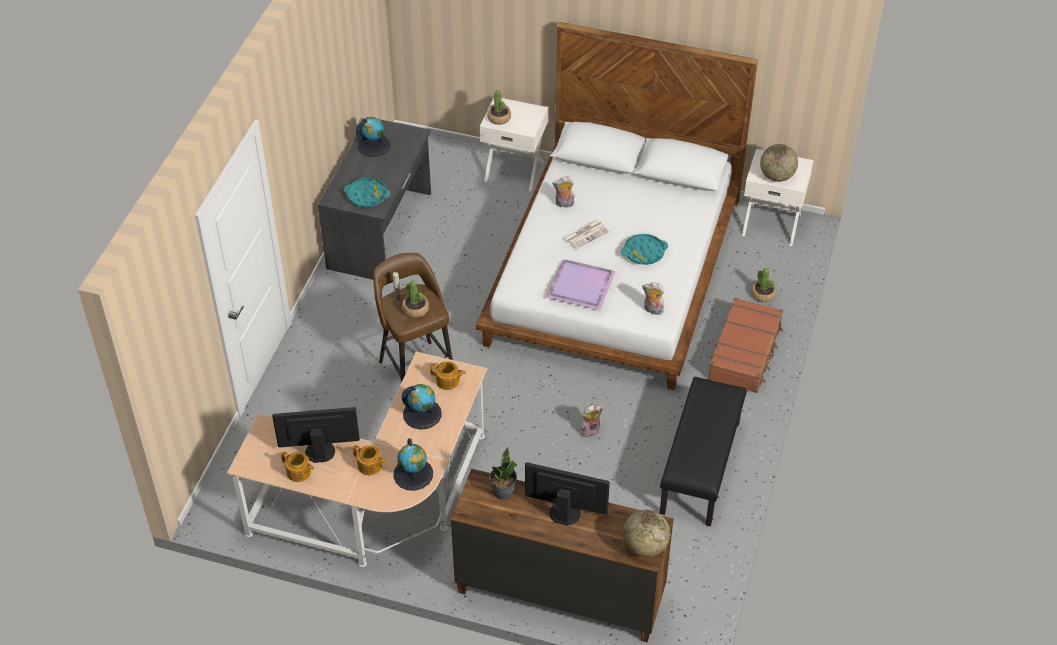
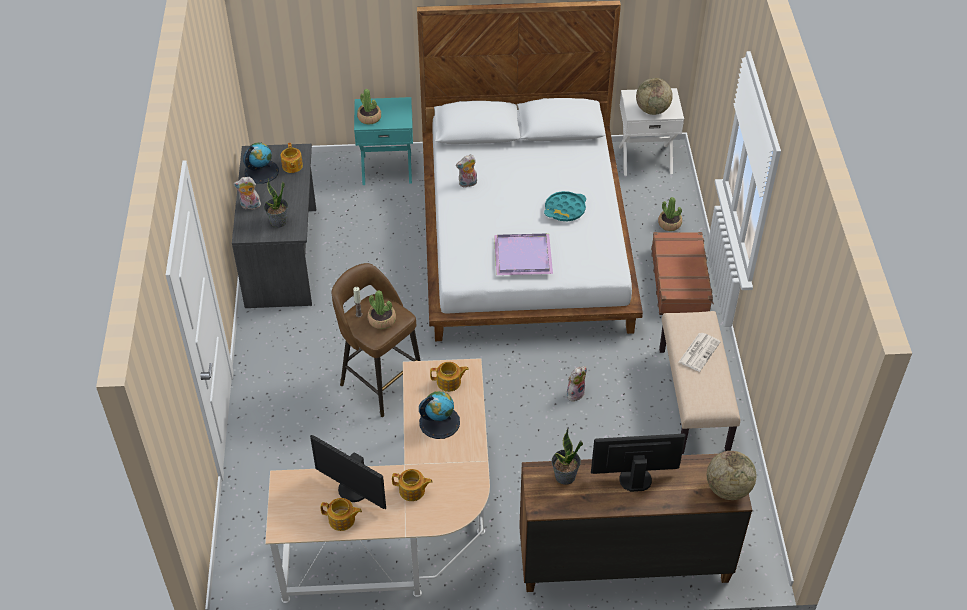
camera: 20 degrees left, 0 degrees up
monitor [272,407,360,463] -> monitor turned 120 degrees counterclockwise [310,435,386,509]
turquoise tray [343,177,391,207] -> potted plant [264,178,288,228]
globe [393,438,433,491] -> none
white nightstand [480,98,548,191] -> turquoise nightstand [354,97,413,185]
newspaper [564,220,610,249] -> newspaper moved to [679,333,721,372]
plush toy [642,282,664,315] -> plush toy moved to [233,177,262,210]
black bench [660,377,746,526] -> beige bench [659,311,740,454]
none -> teapot [281,143,303,173]

